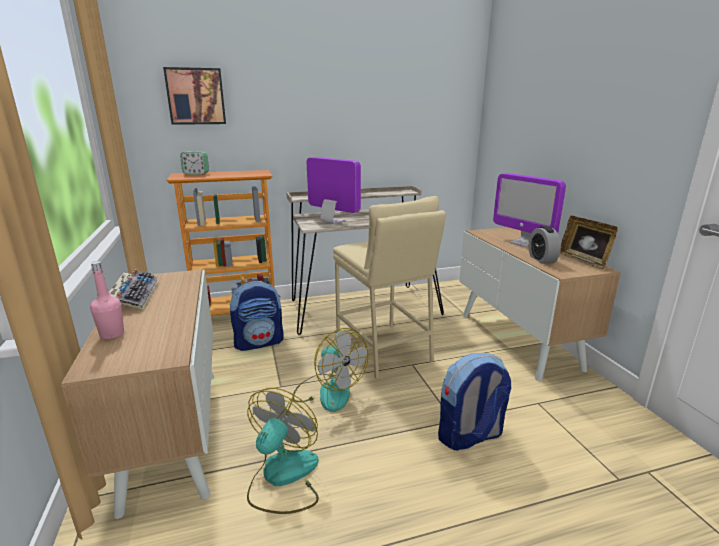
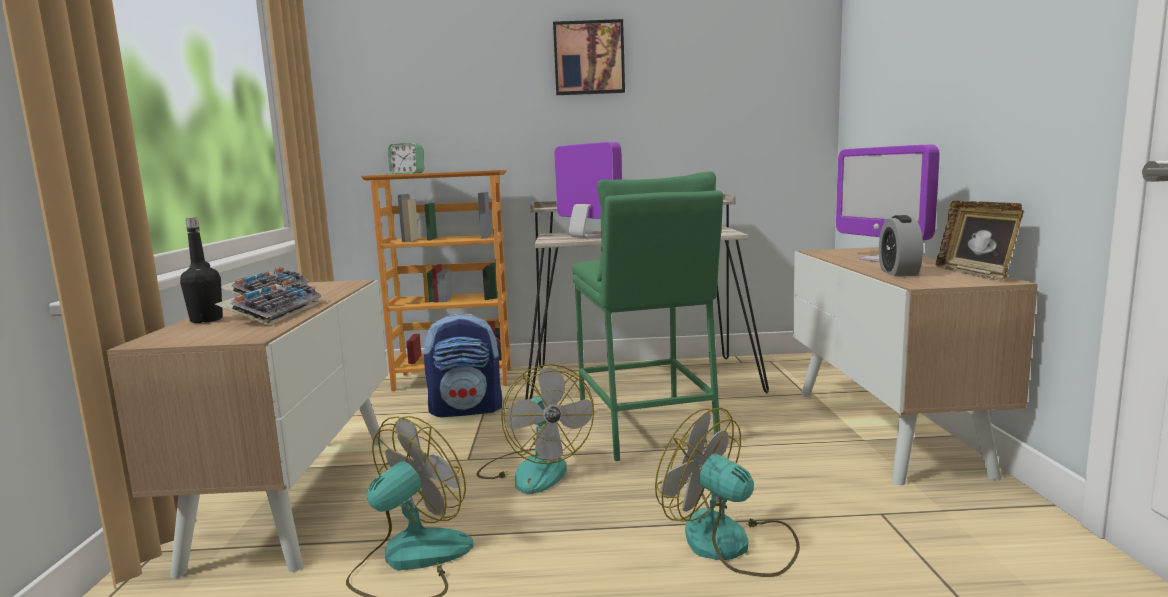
camera: 15 degrees right, 10 degrees down
pink bottle [90,261,124,339] -> black bottle [180,218,223,323]
picture [163,67,226,125] -> picture moved to [553,19,625,95]
beige stool [333,196,446,379] -> green stool [572,172,723,461]
backpack [438,353,511,451] -> fan [655,407,800,577]
none -> keyboard [215,279,323,326]

